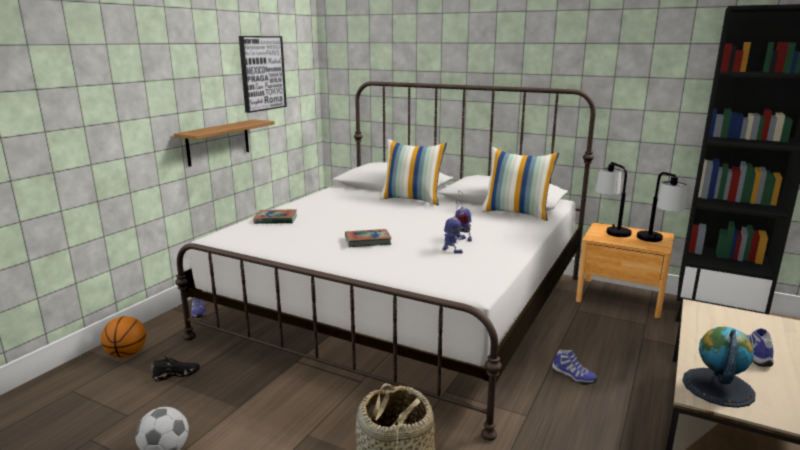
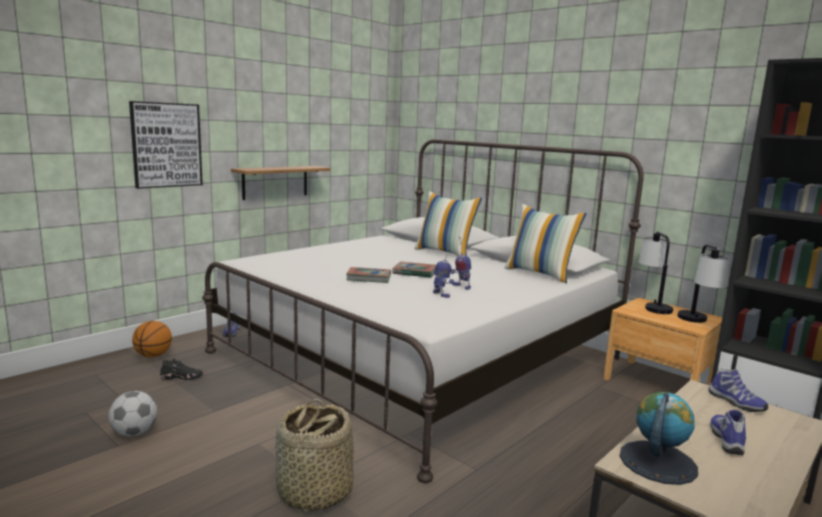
camera: 15 degrees right, 5 degrees down
picture [239,36,287,113] -> picture moved to [129,101,203,189]
book [253,209,297,224] -> book moved to [392,262,436,278]
shoe [552,350,597,385] -> shoe moved to [709,368,768,412]

